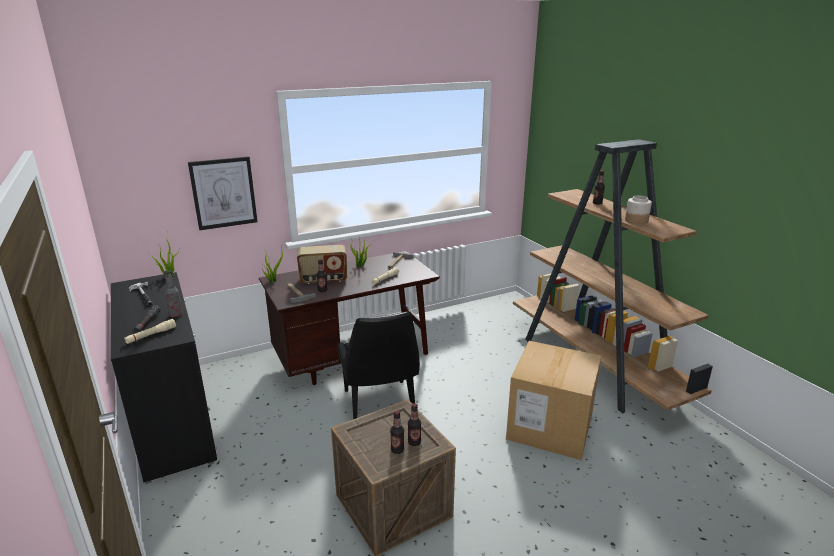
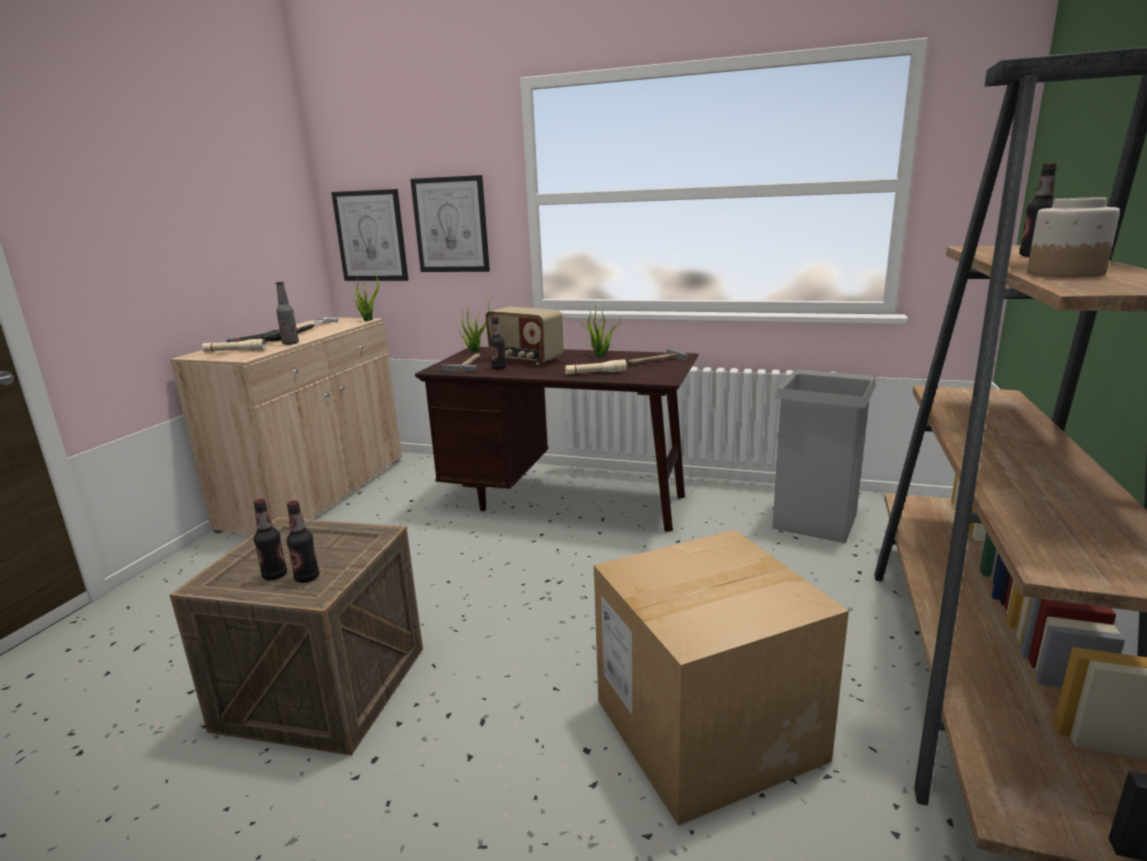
camera: 45 degrees right, 5 degrees down
black cabinet [111,272,217,484] -> beige cabinet [170,317,402,535]
black chair [337,311,420,419] -> none
none -> picture [331,189,408,281]
none -> grey trash can [772,369,876,543]

